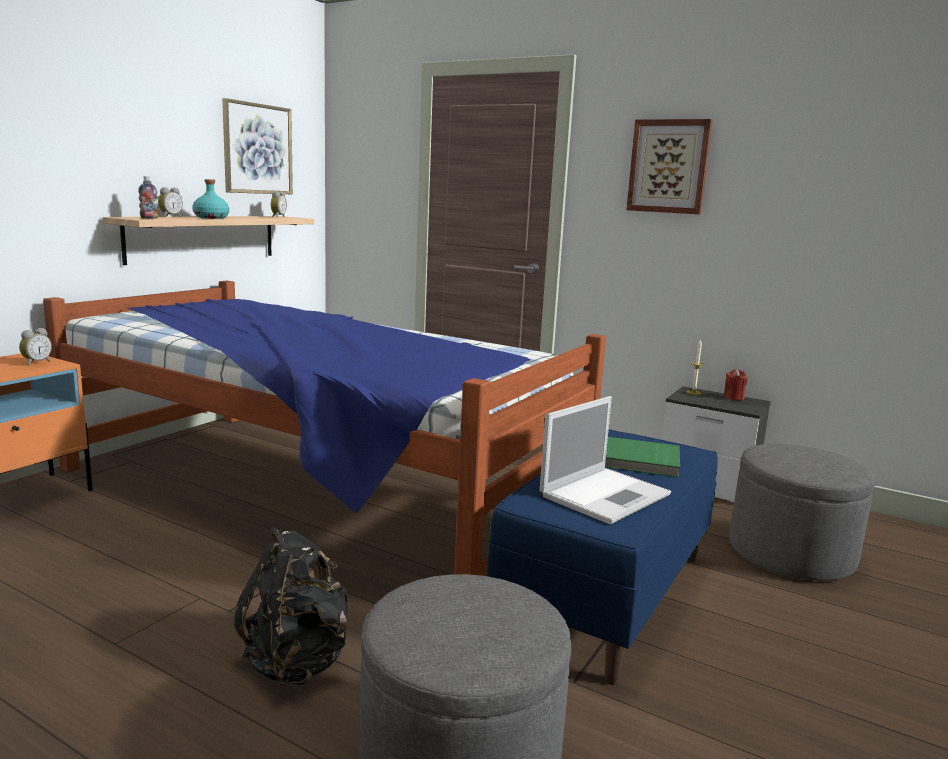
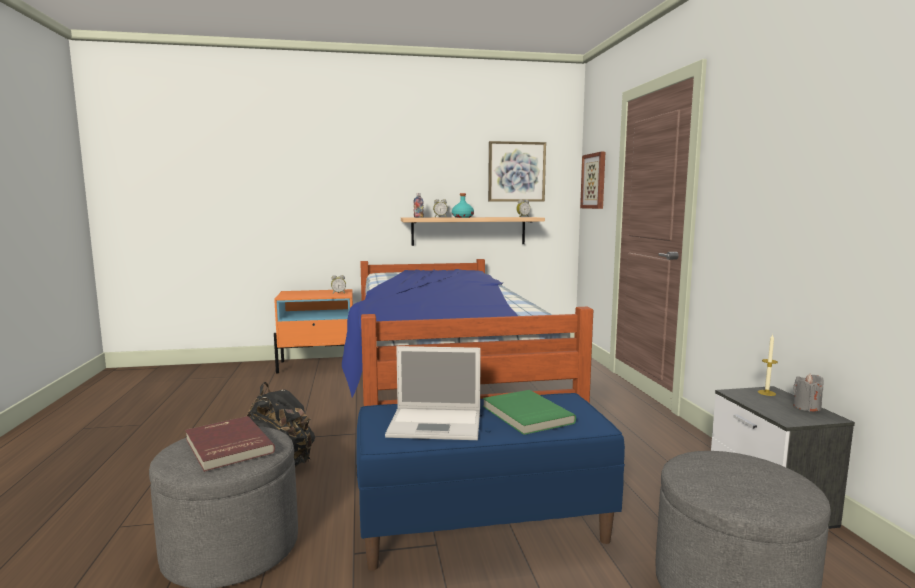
camera: 50 degrees right, 5 degrees down
picture [626,119,713,214] -> picture moved to [580,152,605,209]
red candle [723,369,747,400] -> grey candle [793,373,824,412]
none -> red book [185,416,275,472]

